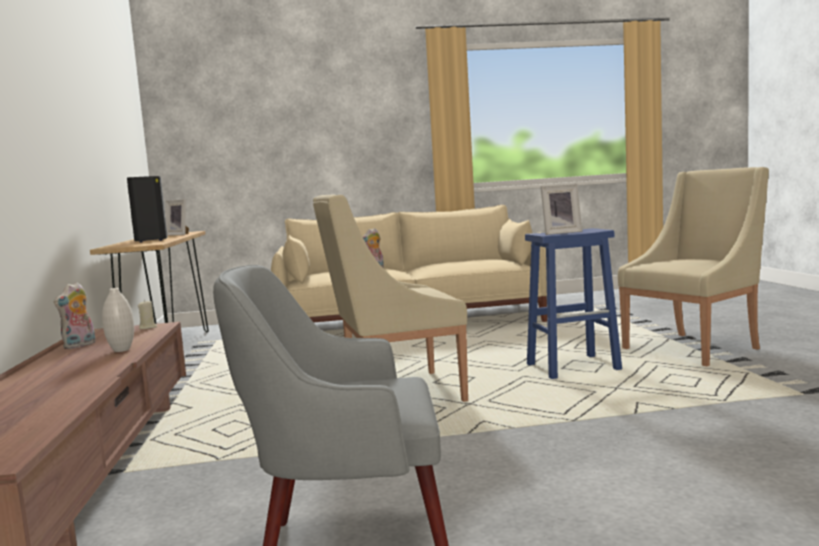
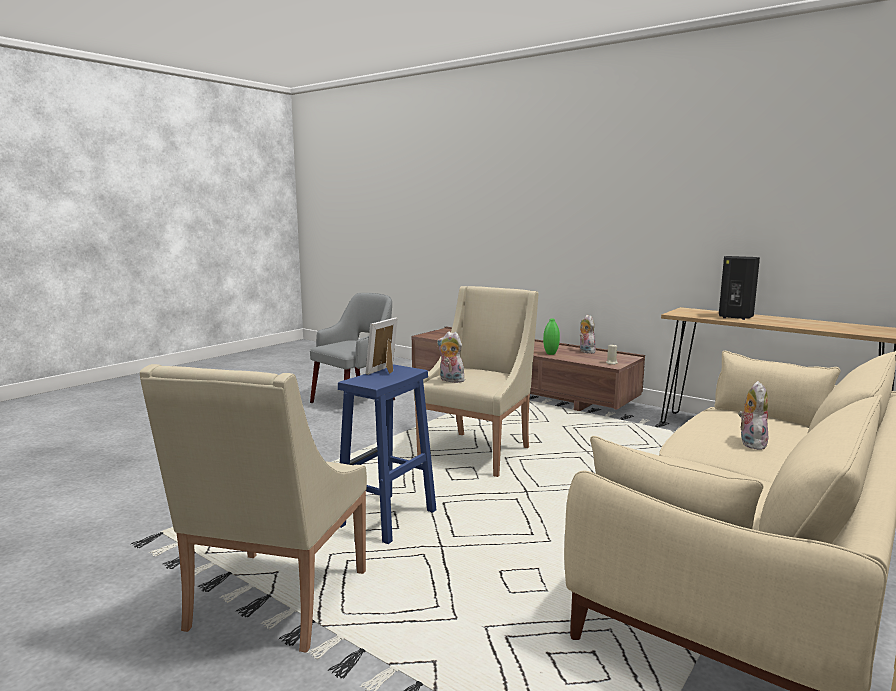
camera: 135 degrees right, 5 degrees up
white vase [102,288,134,352] -> green vase [543,318,560,355]
picture frame [166,199,189,236] -> none
none -> plush toy [437,332,465,383]

